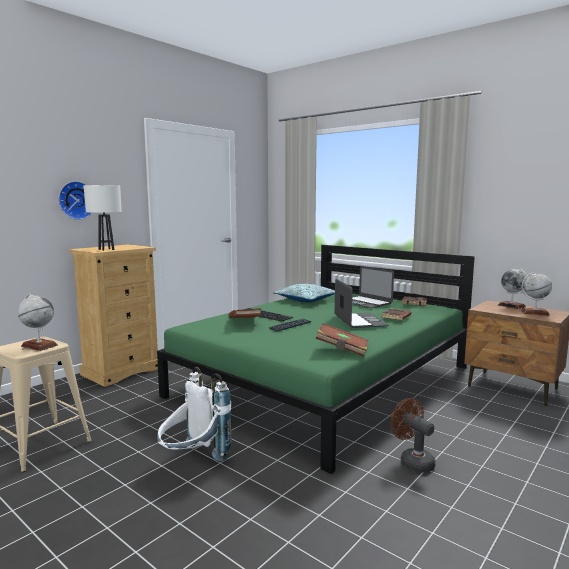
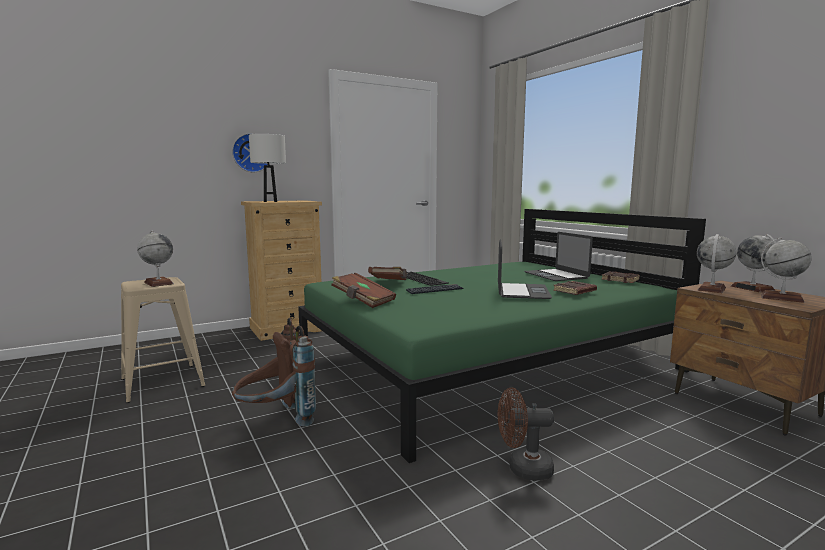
camera: 20 degrees right, 0 degrees up
white backpack [157,367,231,461] -> brown backpack [232,318,316,427]
pillow [273,284,335,302] -> none
brown book [316,324,368,357] -> brown book moved to [331,273,396,308]
brown fan [391,398,436,473] -> brown fan turned 75 degrees counterclockwise [498,387,554,481]
none -> globe [697,234,737,293]

